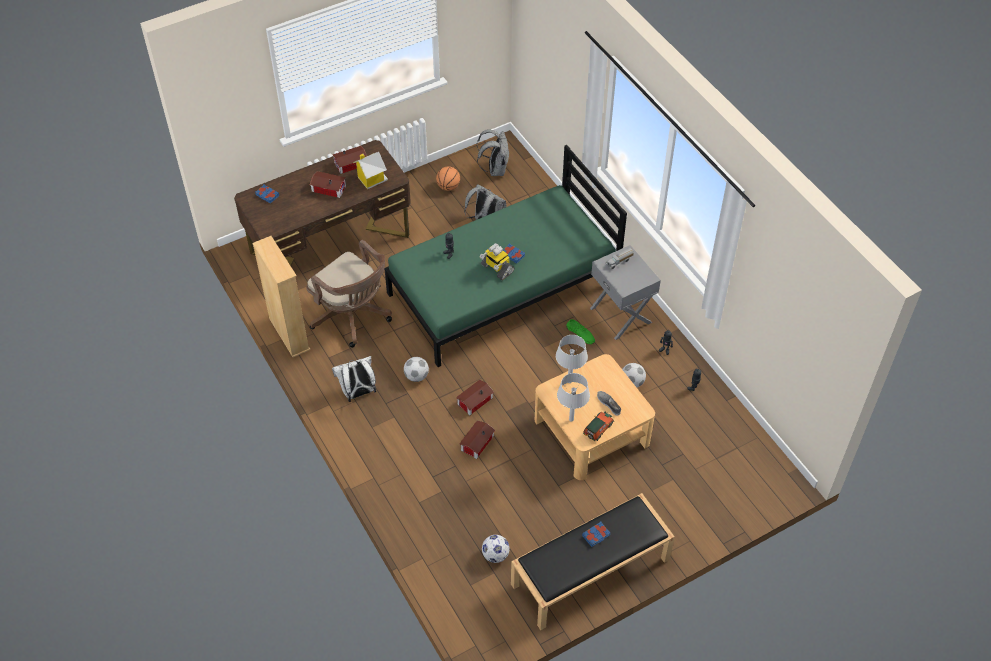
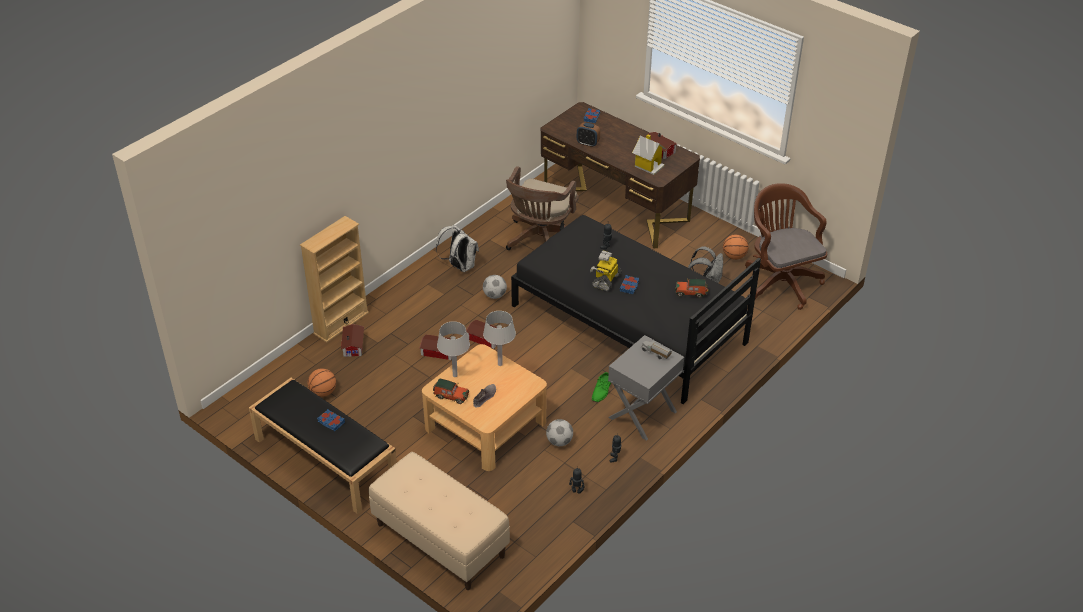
camera: 70 degrees right, 10 degrees down
beige bookcase [252,236,311,357] -> beige bookcase moved to [300,216,369,343]
toy house [310,171,346,198] -> toy house moved to [341,324,364,357]
green bed [385,145,627,367] -> black bed [511,215,761,404]
grey backpack [477,129,510,176] -> brown office chair [745,183,827,310]
football [482,535,510,563] -> basketball [308,369,336,397]
none -> beige bench [369,452,510,590]
none -> alarm clock [577,122,600,147]
none -> toy car [675,279,708,298]

